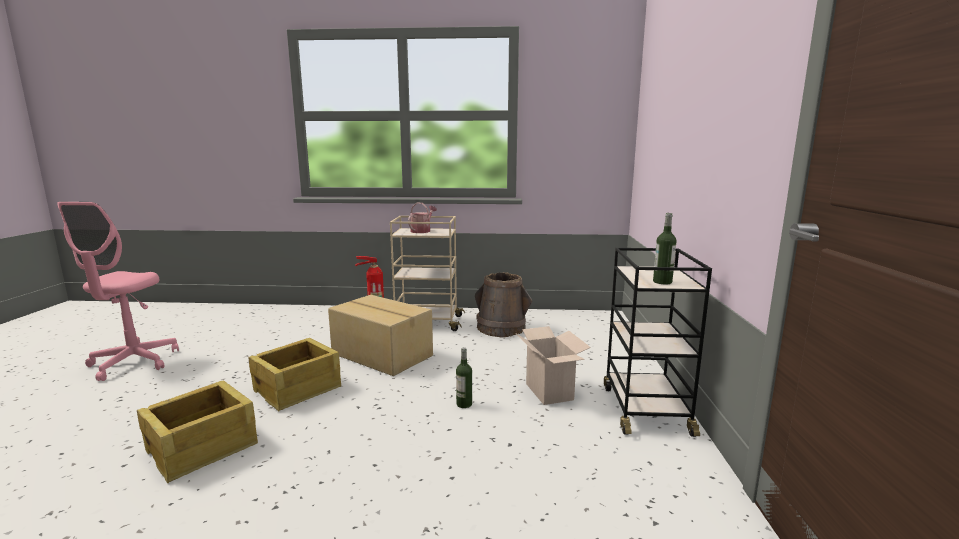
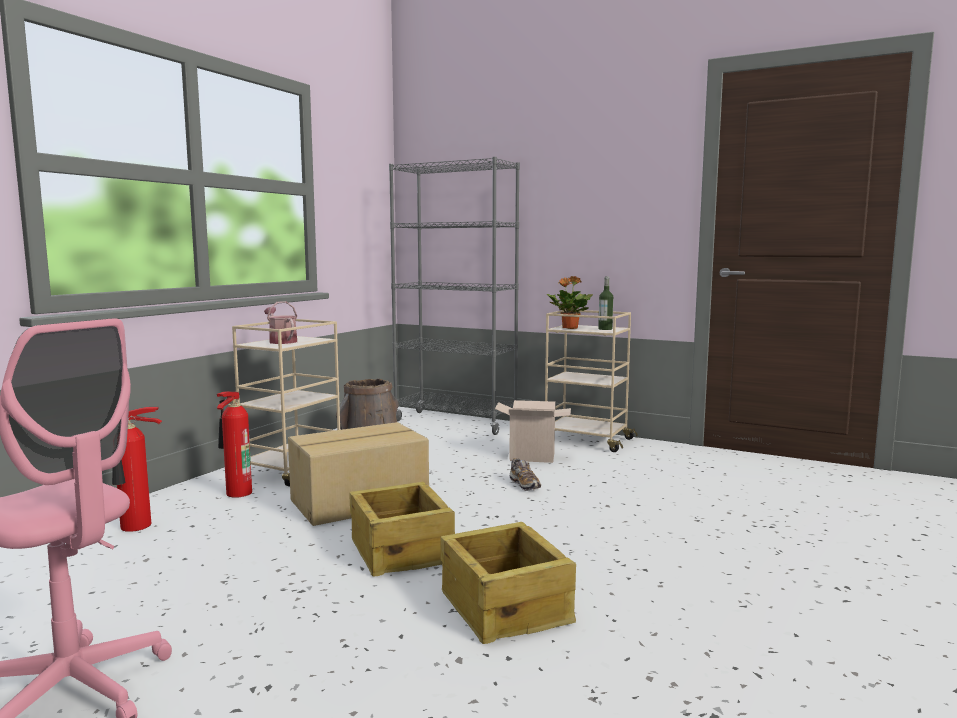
camera: 65 degrees left, 5 degrees down
bottle [456,347,472,408] -> shoe [509,458,541,491]
black cart [604,248,712,437] -> beige cart [545,309,637,452]
none -> fire extinguisher [112,407,162,532]
none -> grey bookcase [389,157,520,435]
none -> potted plant [547,276,593,329]

